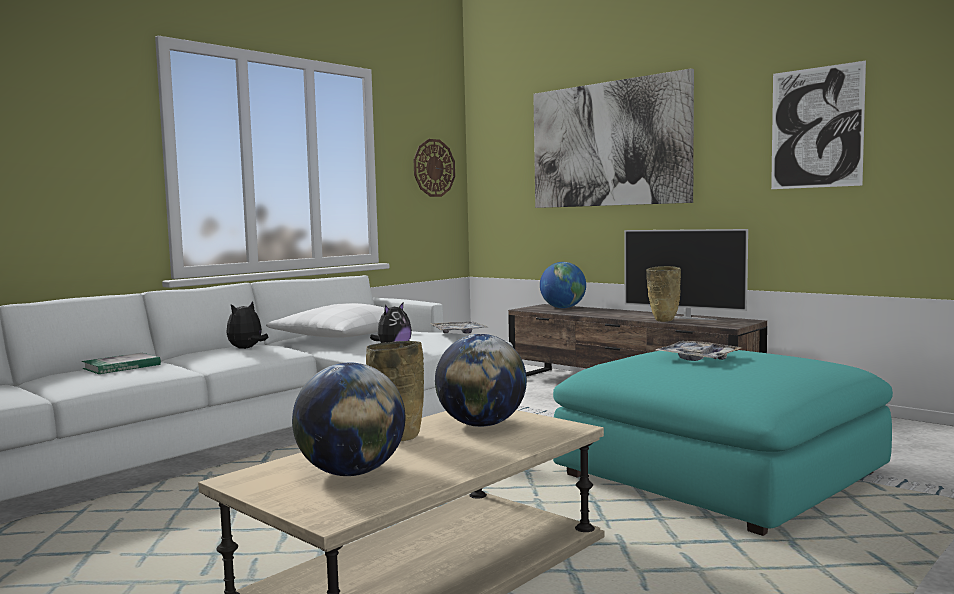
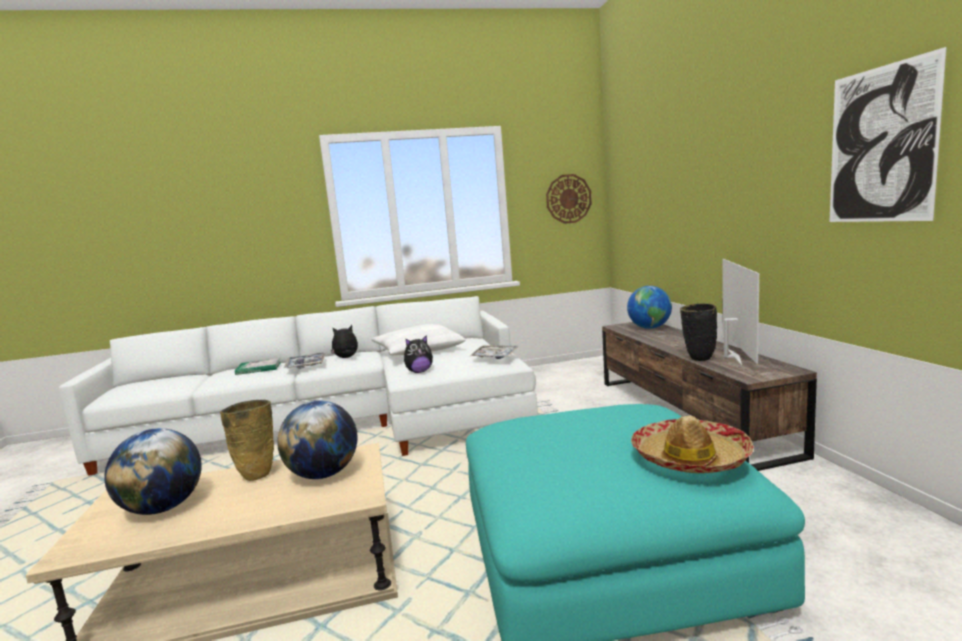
camera: 35 degrees right, 5 degrees up
picture [533,69,694,208] -> none
television [624,229,748,320] -> television turned 150 degrees counterclockwise [722,259,759,366]
beige vase [646,266,681,322] -> black vase [680,303,717,361]
tray [656,341,743,361] -> tray moved to [284,352,325,369]
none -> hat [631,415,754,473]

